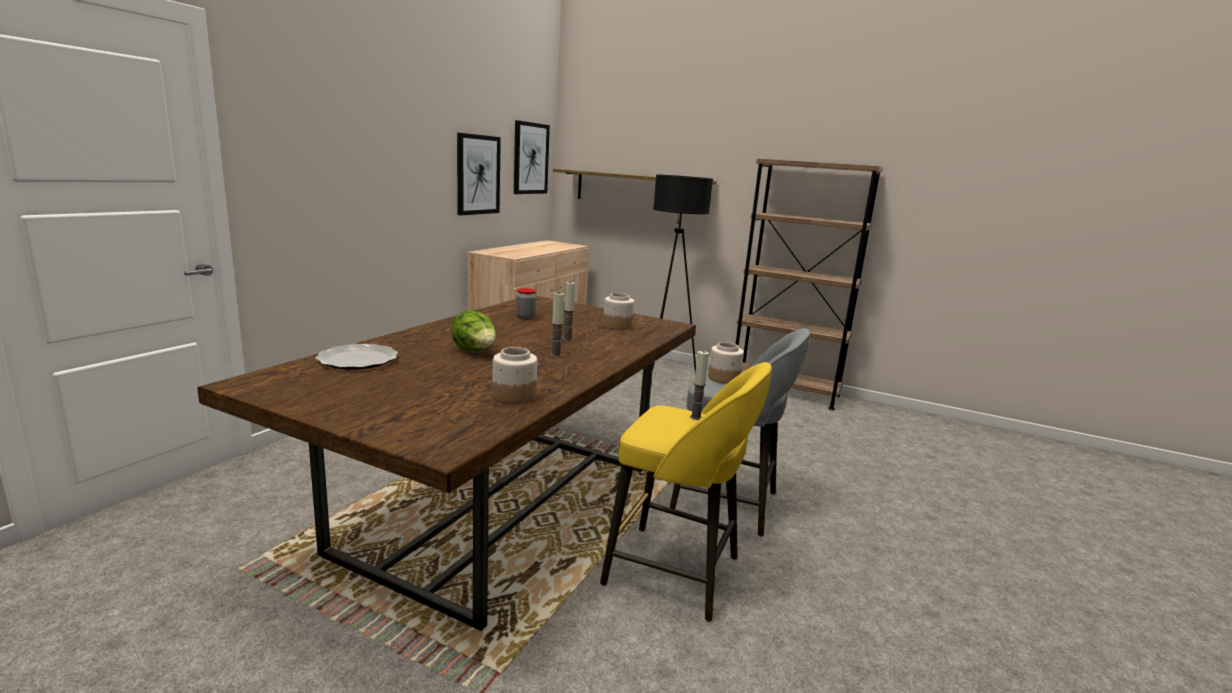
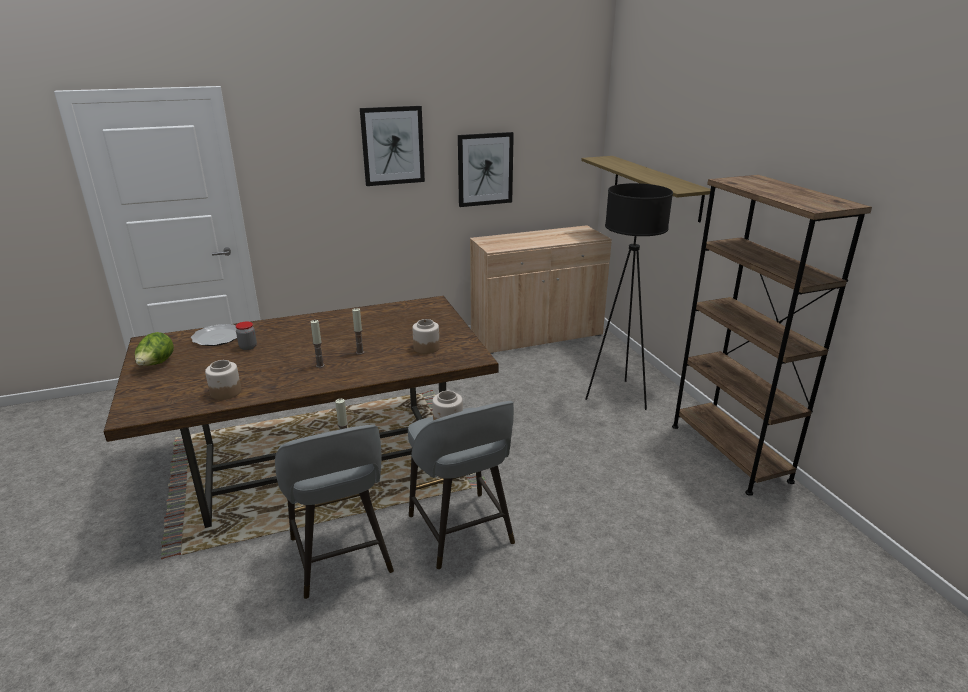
camera: 45 degrees right, 10 degrees up
lettuce [451,310,496,351] -> lettuce moved to [135,332,174,366]
picture [514,120,550,194] -> picture moved to [360,106,425,186]
jar [516,288,536,319] -> jar moved to [236,322,257,350]
yellow stool [600,362,772,622] -> grey stool [275,424,394,599]

